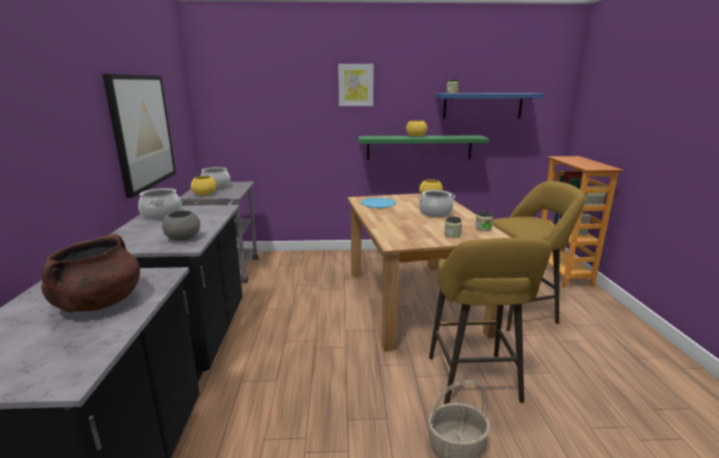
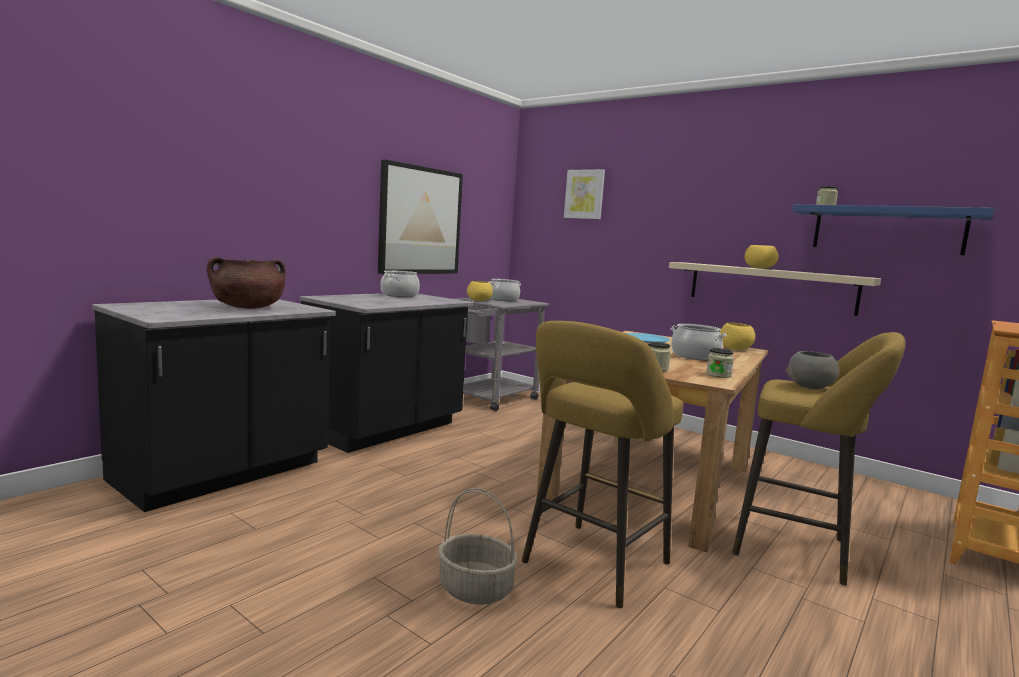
camera: 40 degrees right, 10 degrees down
grey bowl [162,210,200,241] -> grey bowl moved to [786,351,839,389]
picture [338,64,374,106] -> picture moved to [564,169,605,219]
green shelf [358,135,489,160] -> beige shelf [669,262,881,316]

